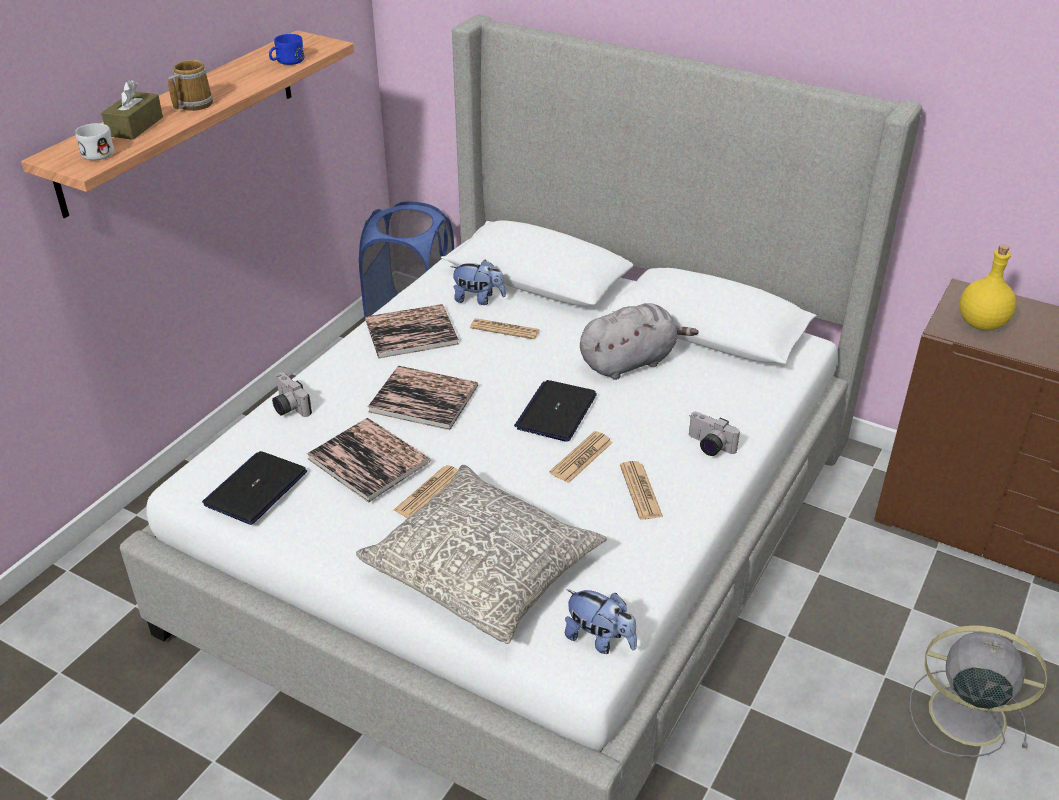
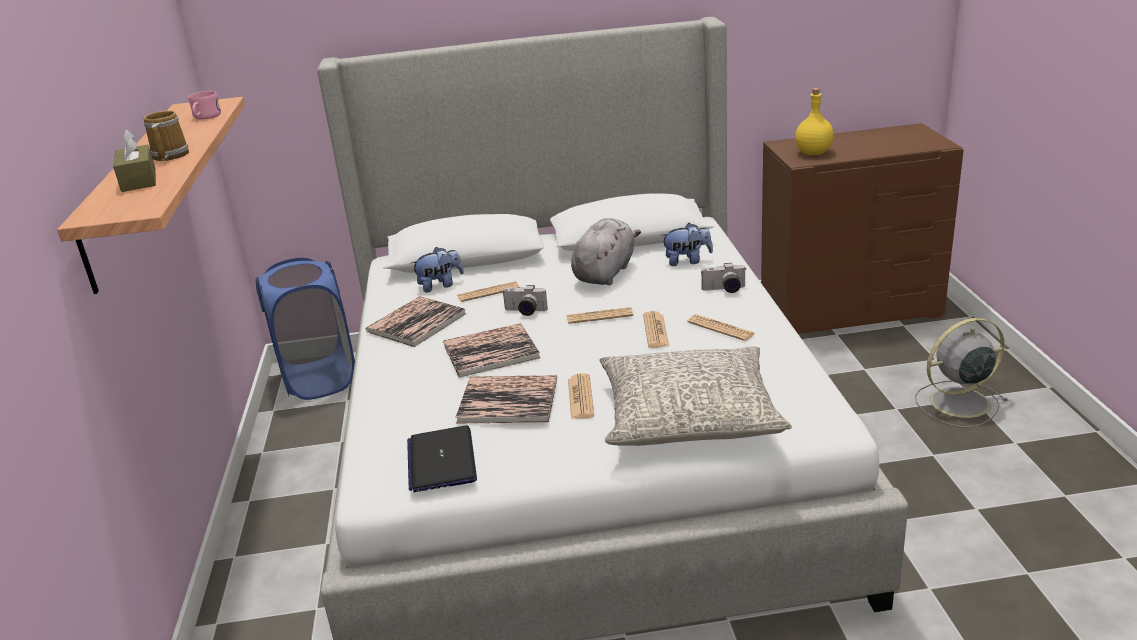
camera: 35 degrees left, 10 degrees down
white mug [75,123,114,161] -> none
blue mug [269,34,304,65] -> pink mug [188,91,221,119]
camera [272,372,312,417] -> camera moved to [502,285,548,316]
laptop [514,380,597,442] -> newspaper [567,307,634,324]
plush toy [565,589,637,654] -> plush toy moved to [661,223,713,266]

